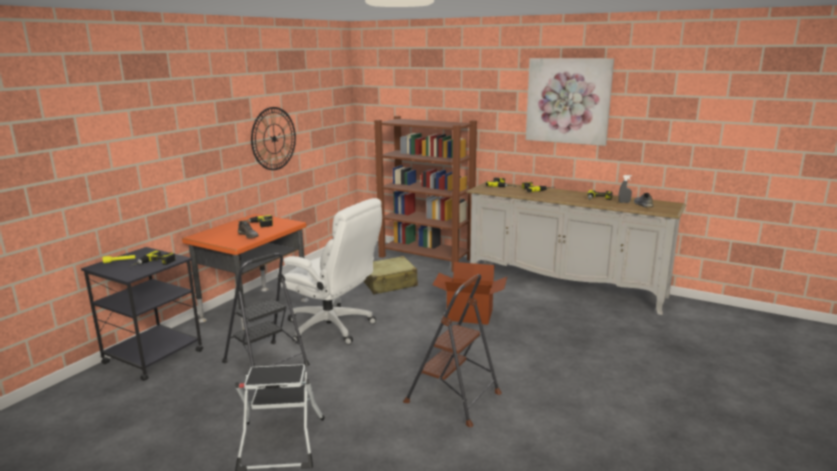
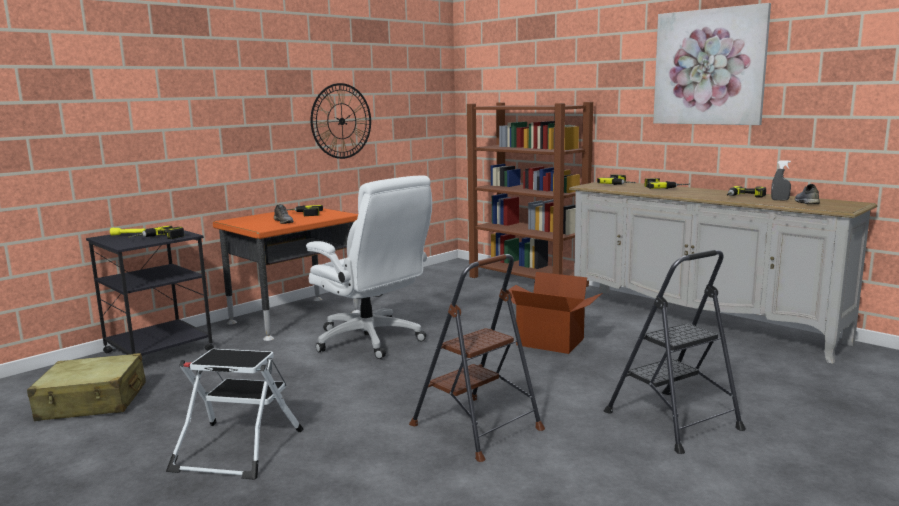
camera: 15 degrees right, 5 degrees down
black step ladder [222,253,310,367] -> black step ladder moved to [604,250,746,454]
beige suitcase [364,256,418,294] -> beige suitcase moved to [27,353,146,421]

